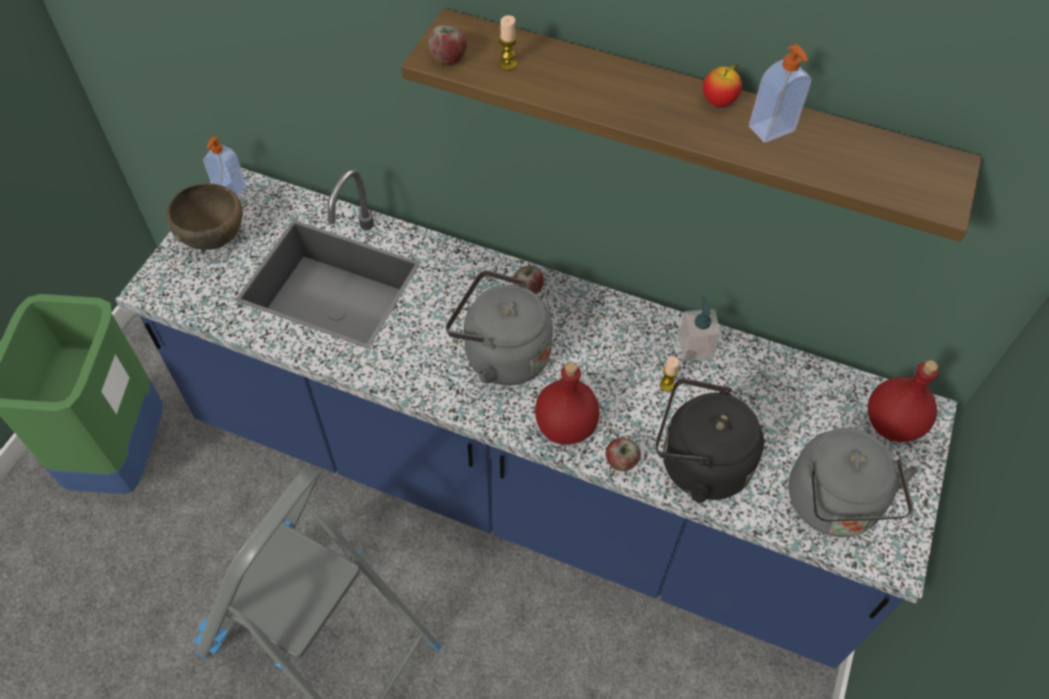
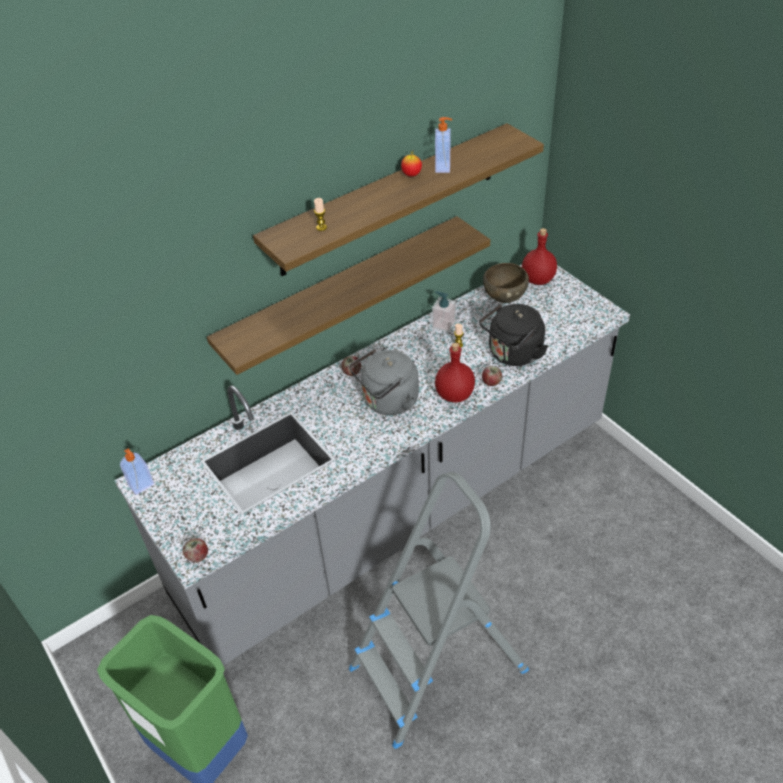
camera: 55 degrees left, 10 degrees down
blue counter [115,168,957,669] -> grey counter [114,264,630,666]
brown bowl [166,183,243,250] -> brown bowl moved to [483,263,529,303]
apple [428,25,467,65] -> apple moved to [183,538,208,562]
grey kettle [789,428,919,537] -> none
none -> shelf [207,216,490,375]

